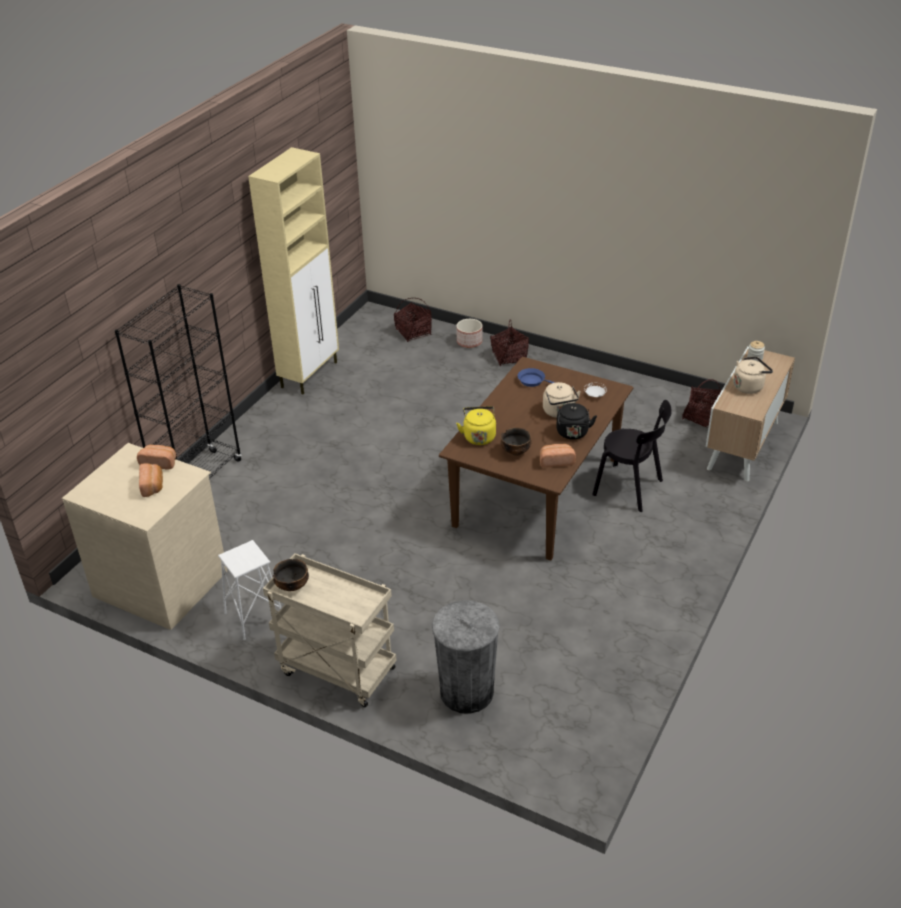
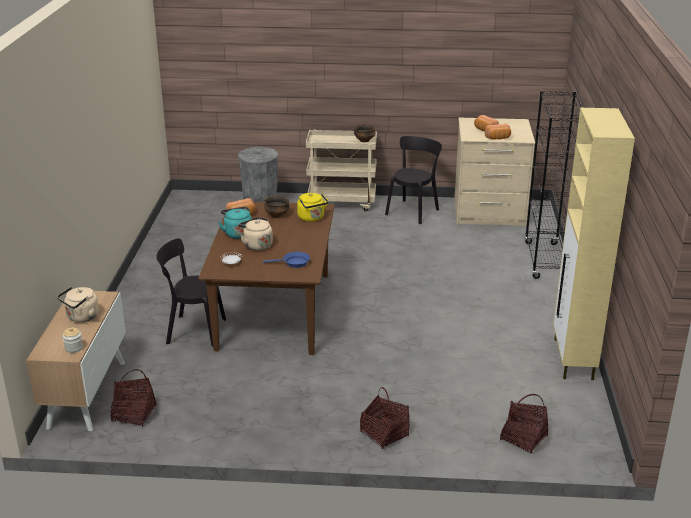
camera: 155 degrees right, 10 degrees down
white stool [218,540,281,641] -> black chair [385,136,442,224]
planter [456,319,483,348] -> none
black kettle [556,403,597,440] -> turquoise kettle [218,207,252,239]

